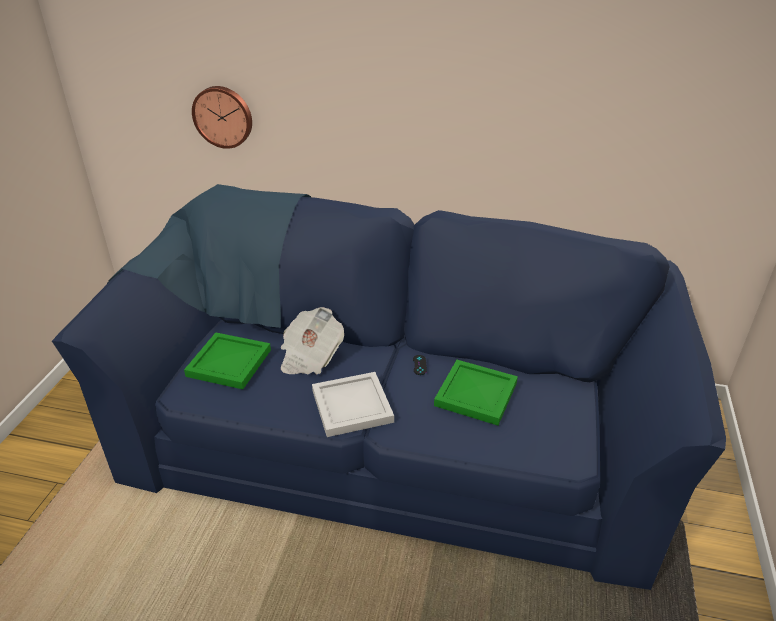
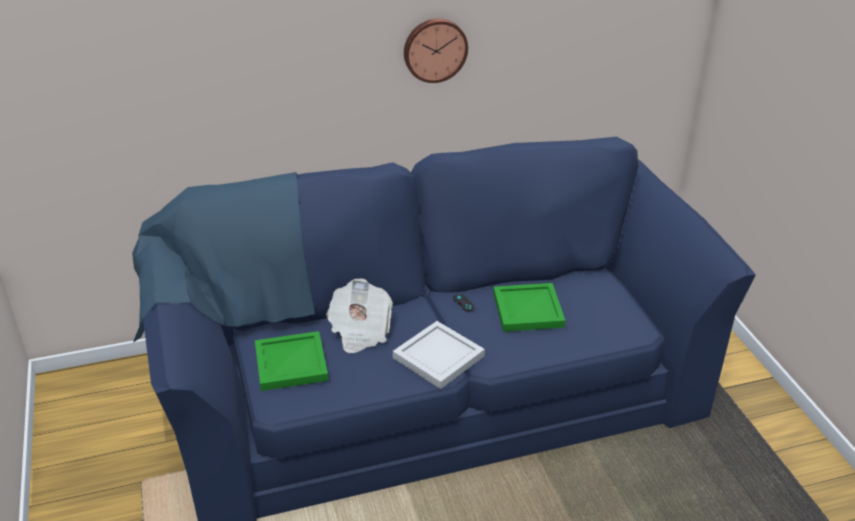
camera: 30 degrees left, 0 degrees up
wall clock [192,86,252,149] -> wall clock moved to [404,18,468,83]

